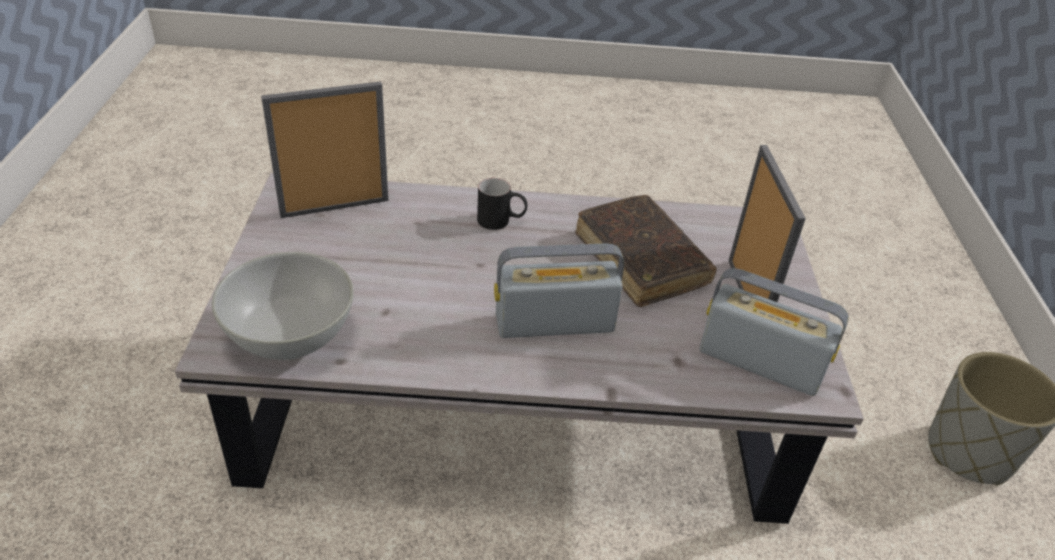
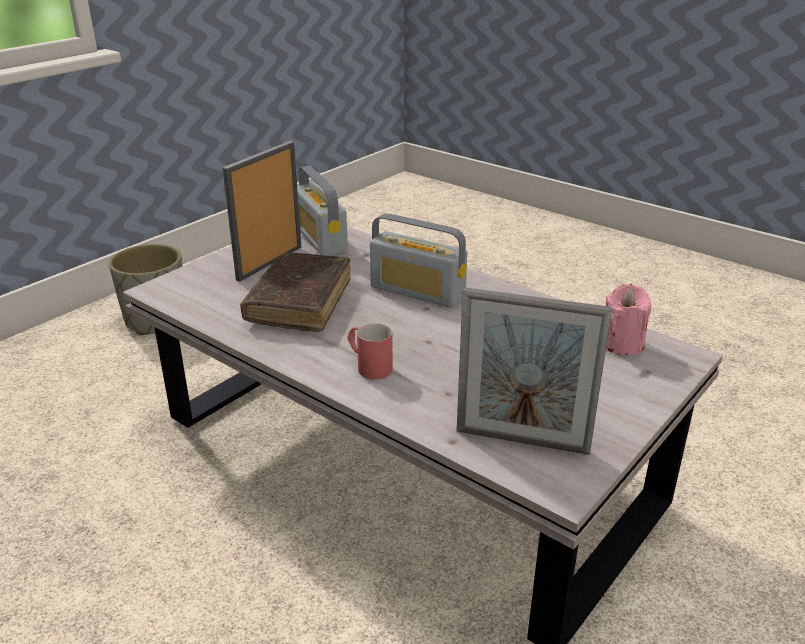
camera: 140 degrees left, 10 degrees down
white bowl [212,252,354,360] -> pink candle [606,284,651,355]
black mug [477,178,528,230] -> red mug [348,323,393,380]

